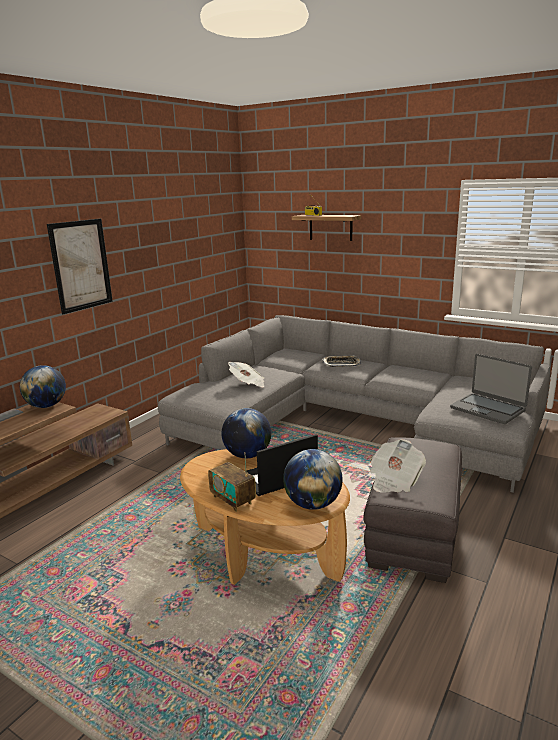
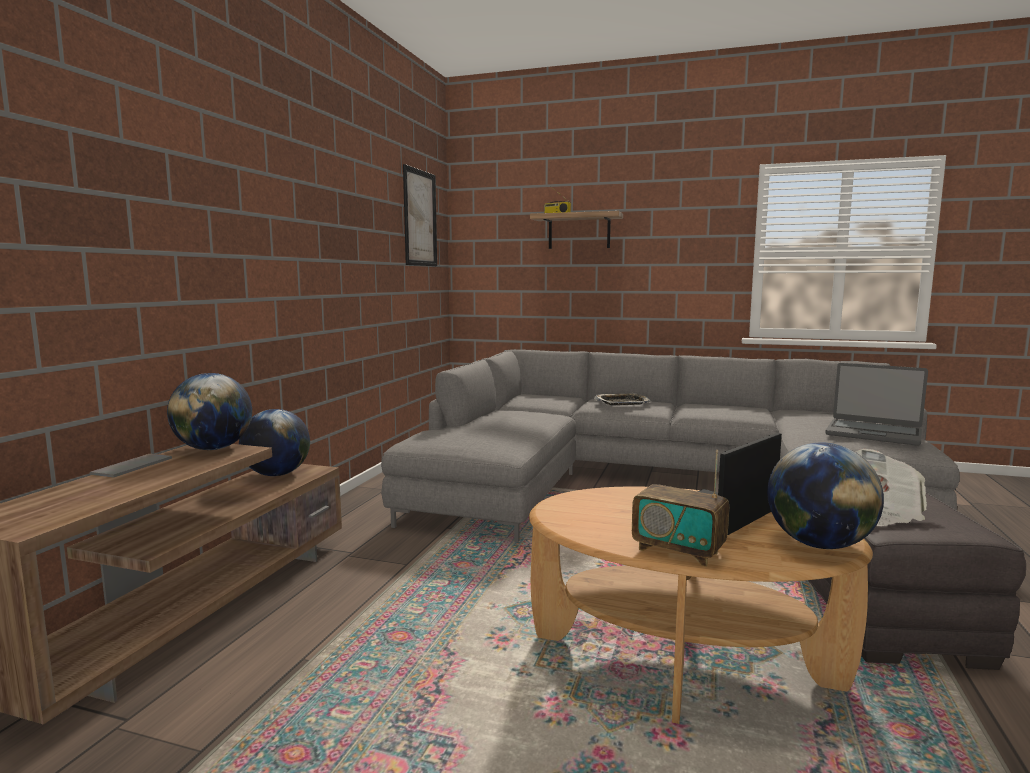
camera: 15 degrees left, 10 degrees down
picture [47,219,113,314] -> picture moved to [403,164,437,266]
globe [222,408,271,458] -> globe moved to [239,409,310,476]
newspaper [228,362,264,387] -> none

